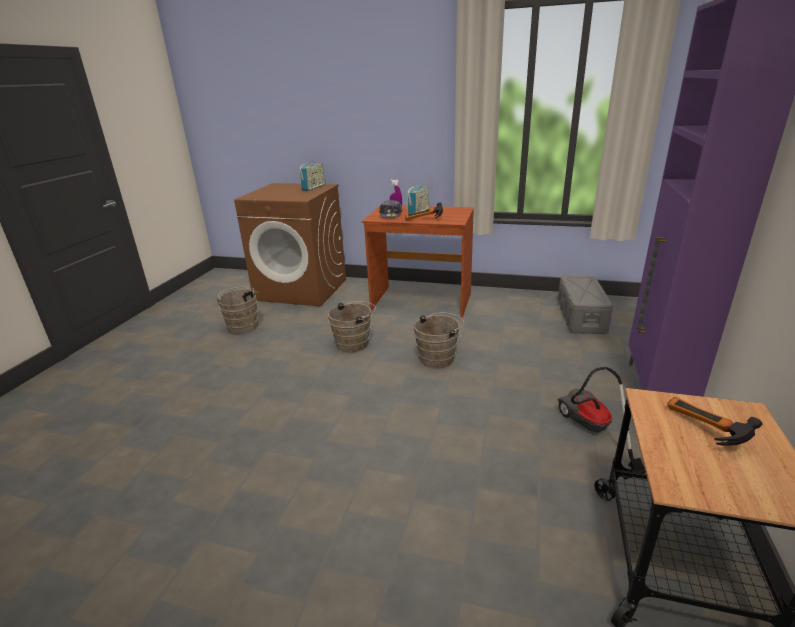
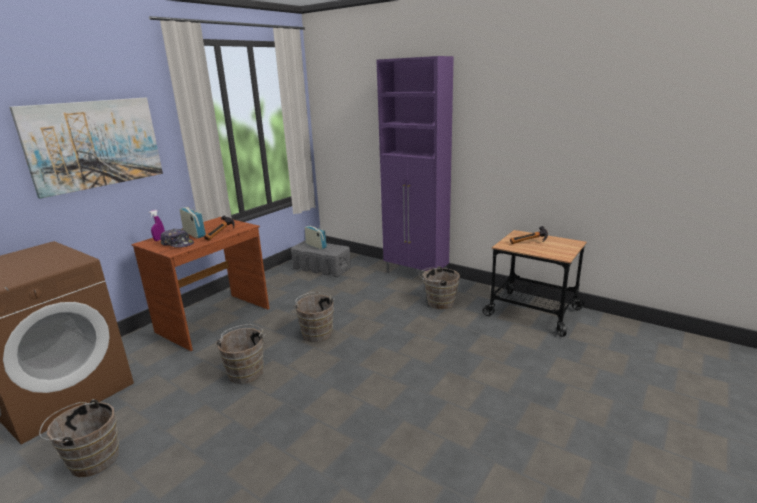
camera: 70 degrees left, 5 degrees down
radio [300,161,326,191] -> radio moved to [305,225,327,249]
vacuum cleaner [557,367,646,480] -> brown bucket [419,266,460,309]
none -> picture [9,98,163,199]

